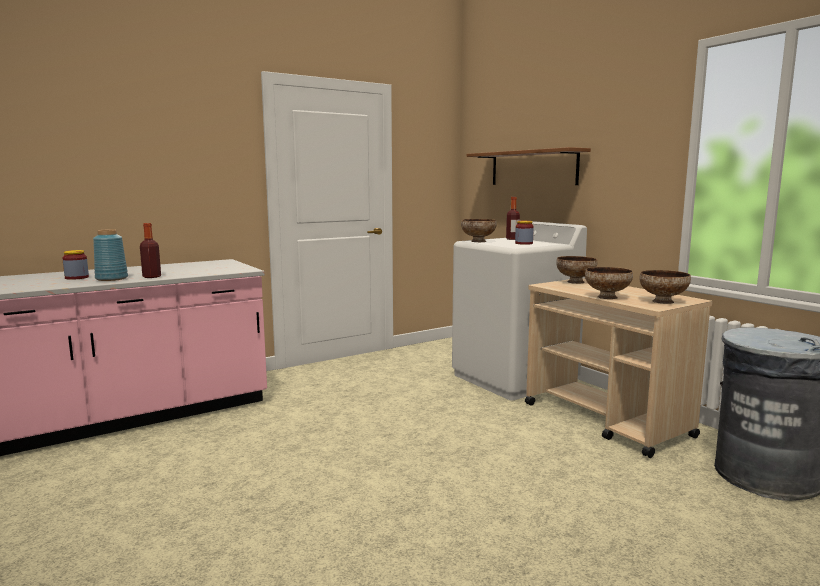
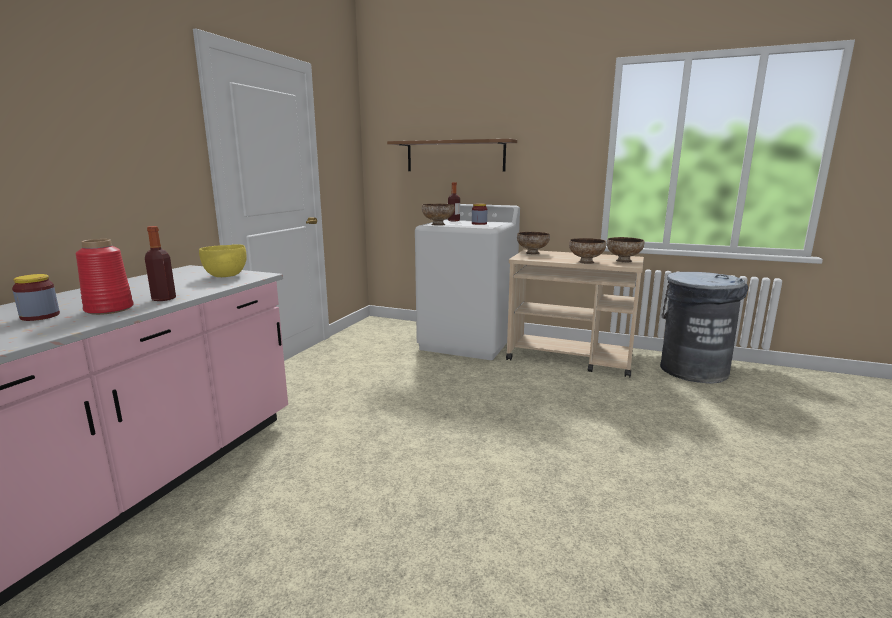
camera: 35 degrees left, 5 degrees up
blue vase [93,229,128,281] -> red vase [76,239,134,315]
none -> yellow bowl [199,244,247,277]

